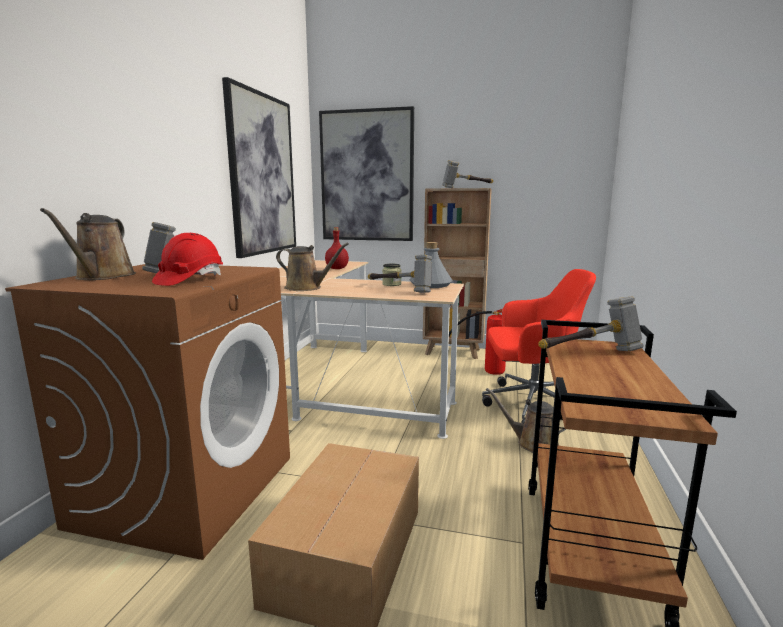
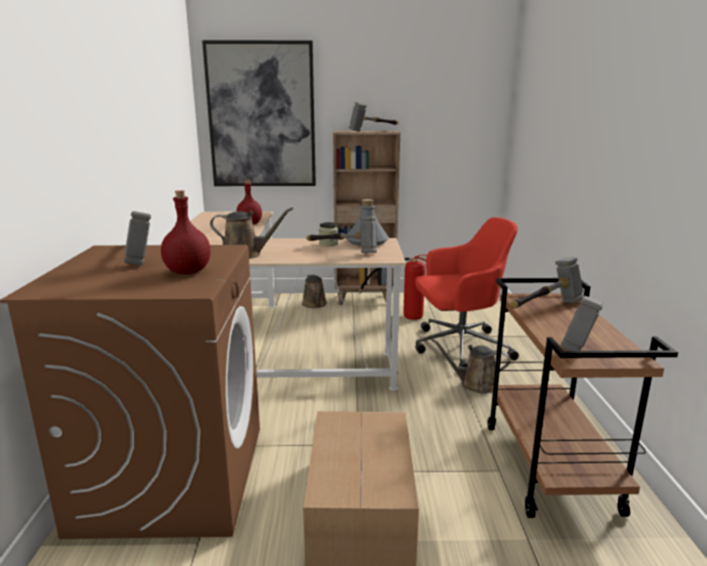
camera: 15 degrees left, 5 degrees up
brown watering can [40,208,136,280] -> brown watering can moved to [302,274,327,308]
red hard hat [152,233,223,286] -> red bottle [161,190,211,274]
picture [222,77,296,258] -> none
none -> hammer [561,296,603,351]

